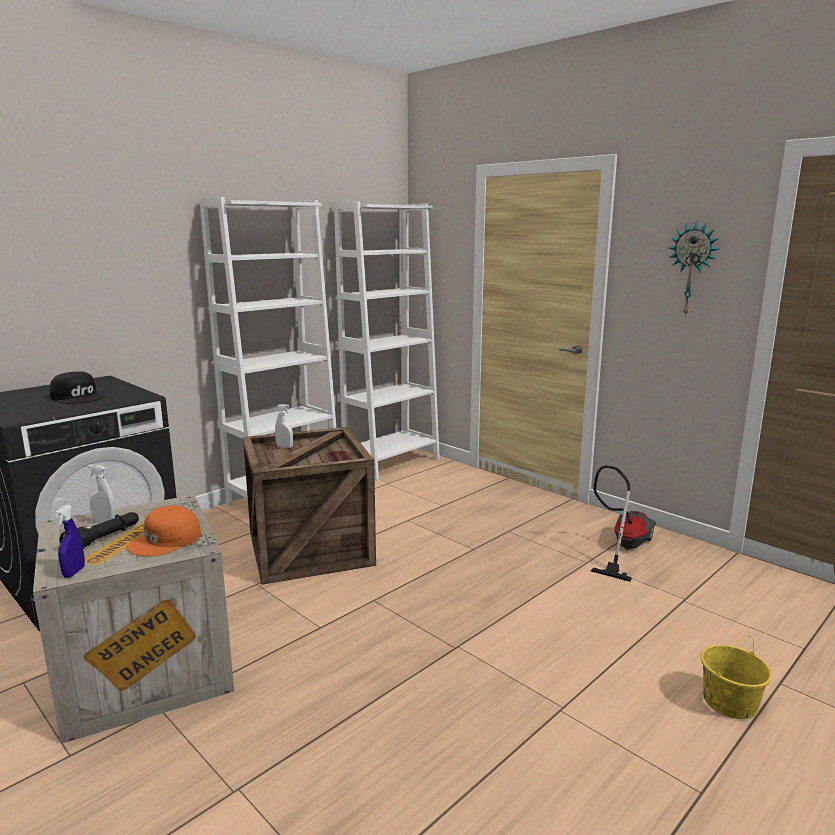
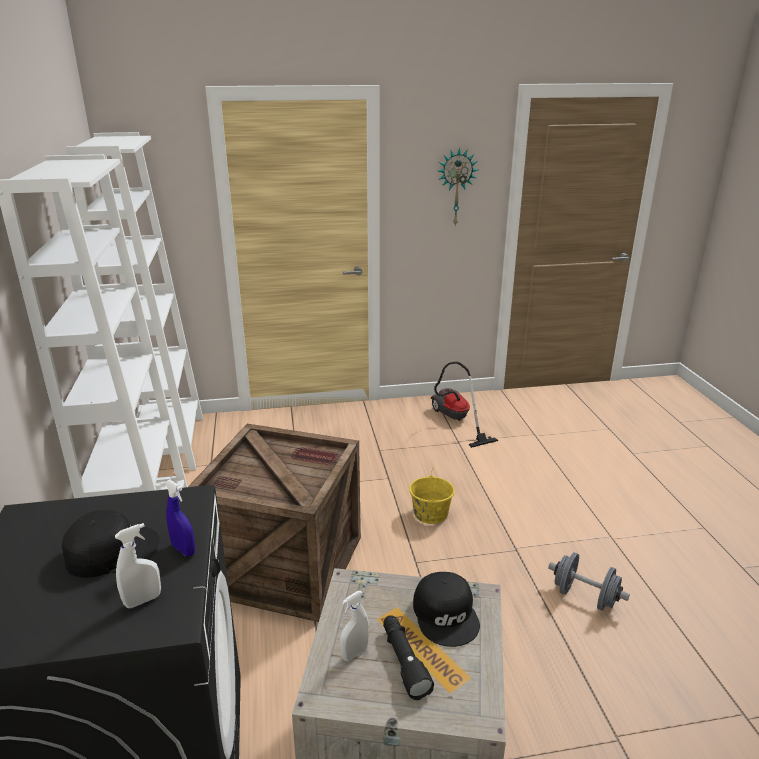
camera: 55 degrees left, 10 degrees up
blue spray bottle [55,505,85,578] -> blue spray bottle moved to [165,479,195,556]
orange cap [127,505,201,556] -> black cap [413,572,480,647]
white spray bottle [275,404,293,448] -> white spray bottle moved to [115,523,161,608]
yellow bucket [701,635,772,719] -> yellow bucket moved to [409,467,455,524]
none -> grey dumbbell [548,552,630,611]

